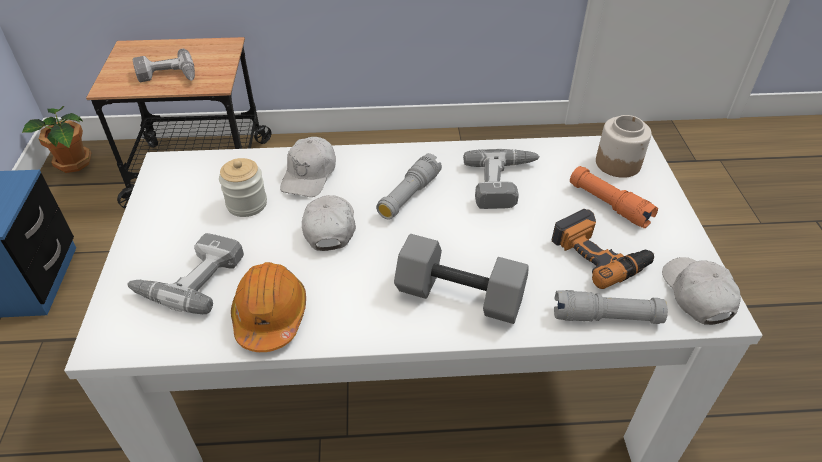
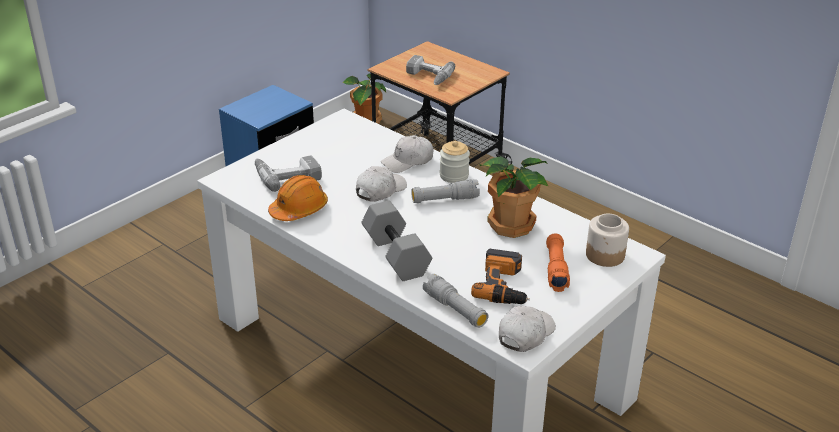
camera: 45 degrees right, 10 degrees down
jar [219,158,267,217] -> jar moved to [440,141,470,183]
power drill [463,149,540,209] -> potted plant [479,156,548,238]

